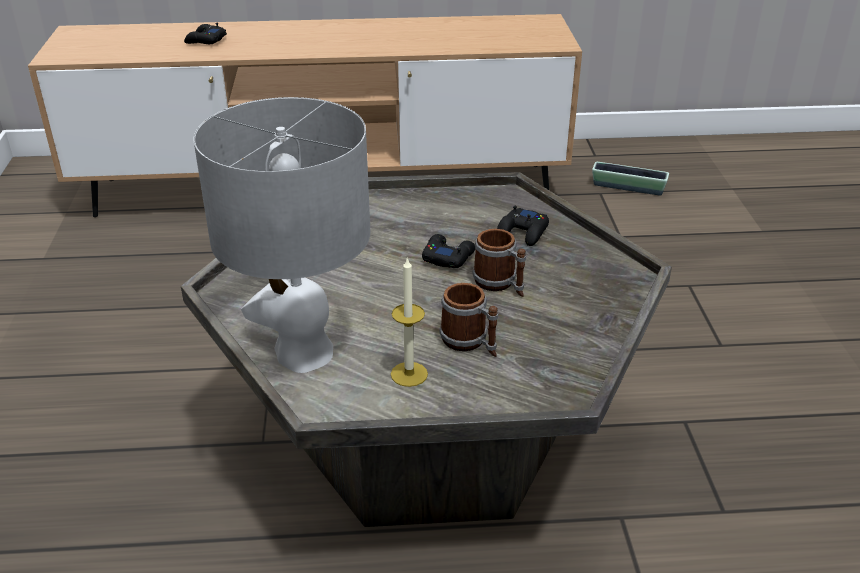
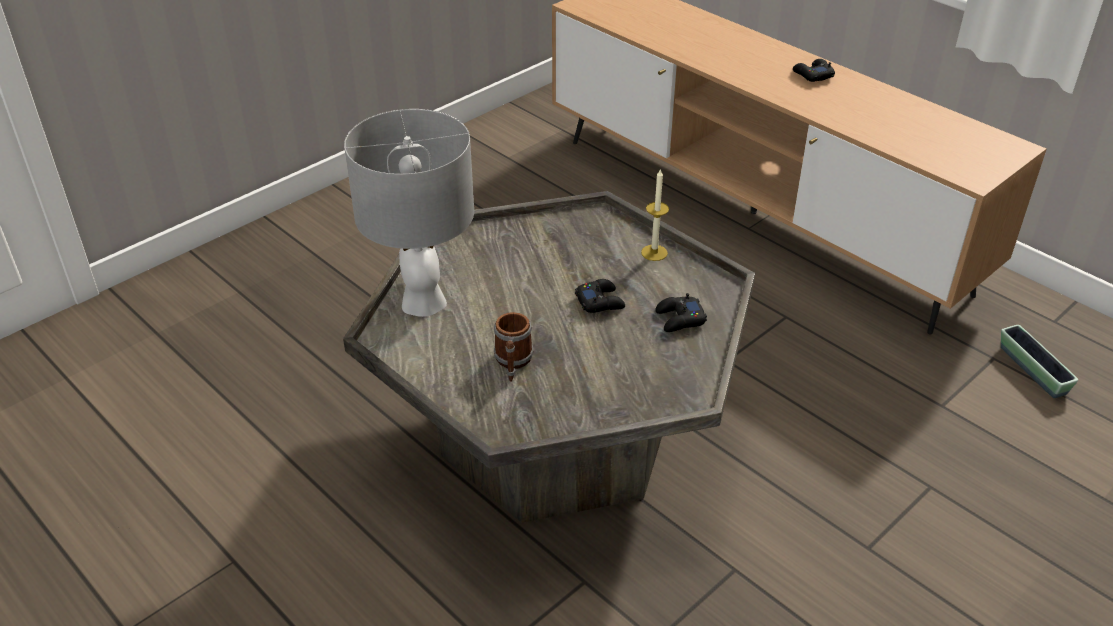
camera: 50 degrees right, 5 degrees up
black game controller [184,23,227,44] -> black game controller moved to [793,59,835,82]
candle [391,257,428,387] -> candle moved to [641,170,669,261]
mug [472,229,526,297] -> none

